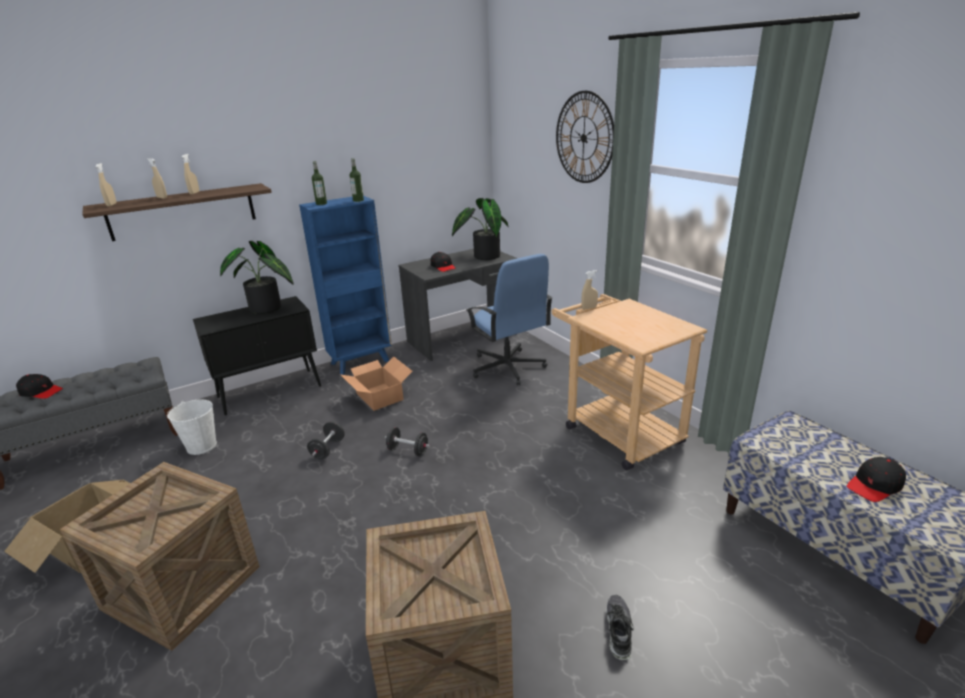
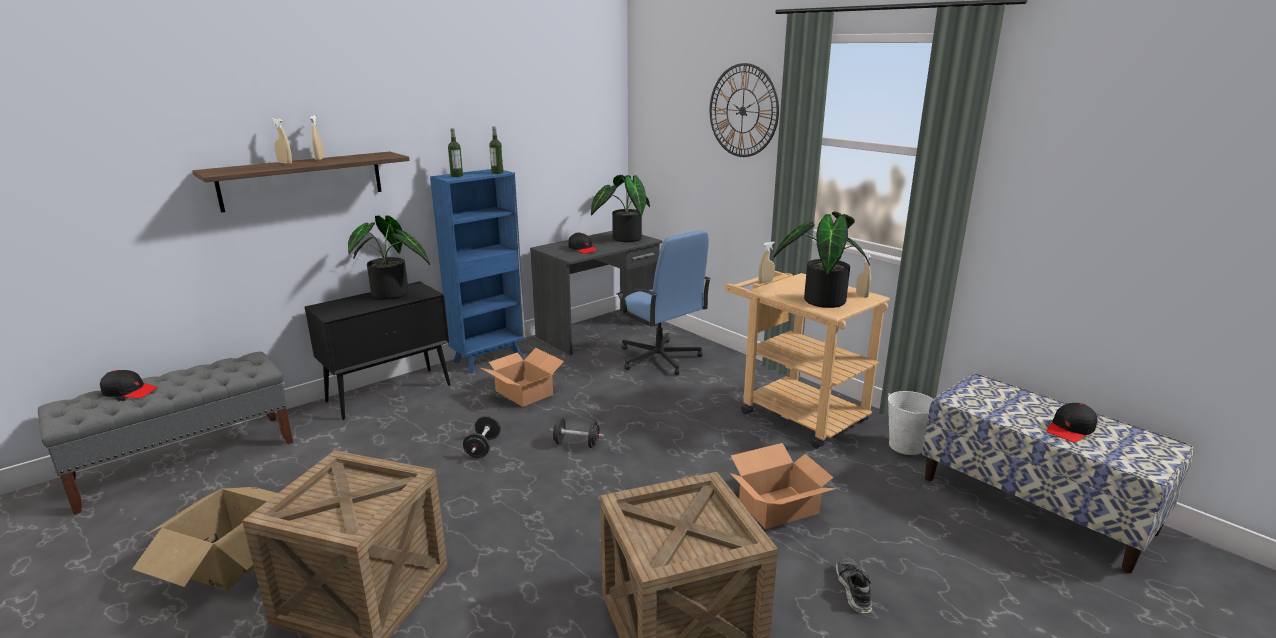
camera: 10 degrees left, 5 degrees down
beige spray bottle [95,163,117,206] -> beige spray bottle moved to [856,252,872,298]
white bucket [167,399,217,455] -> white bucket moved to [888,391,934,455]
none -> cardboard box [730,443,837,529]
none -> potted plant [773,211,870,308]

